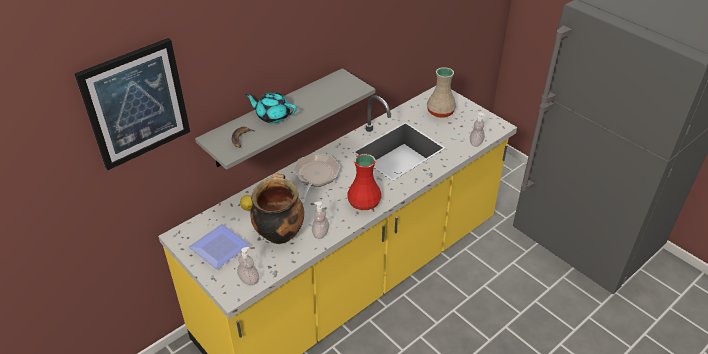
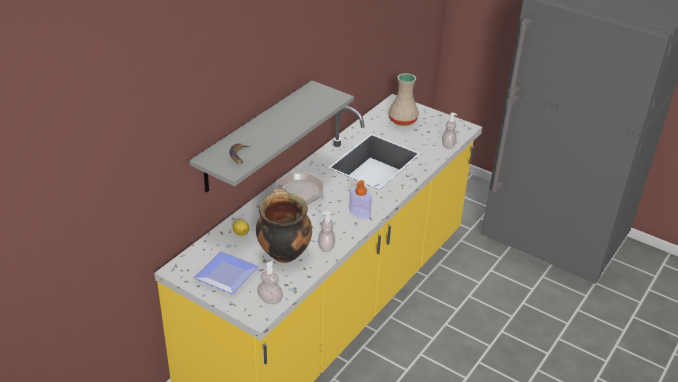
camera: 15 degrees left, 5 degrees down
picture [75,38,190,170] -> none
turquoise teapot [245,92,297,123] -> none
red vase [347,154,381,210] -> soap dispenser [349,180,372,219]

